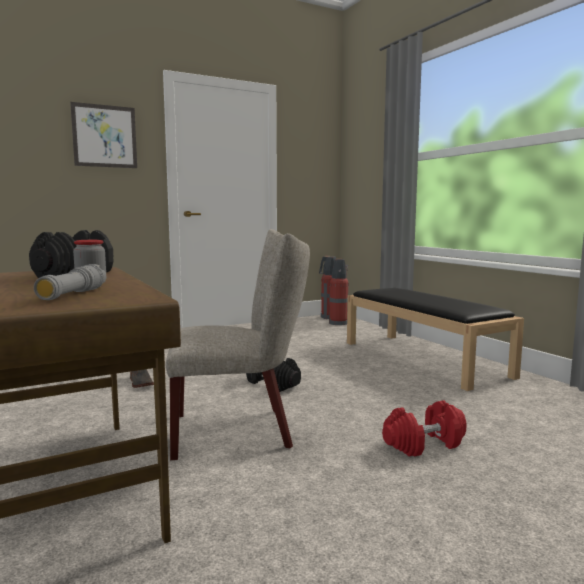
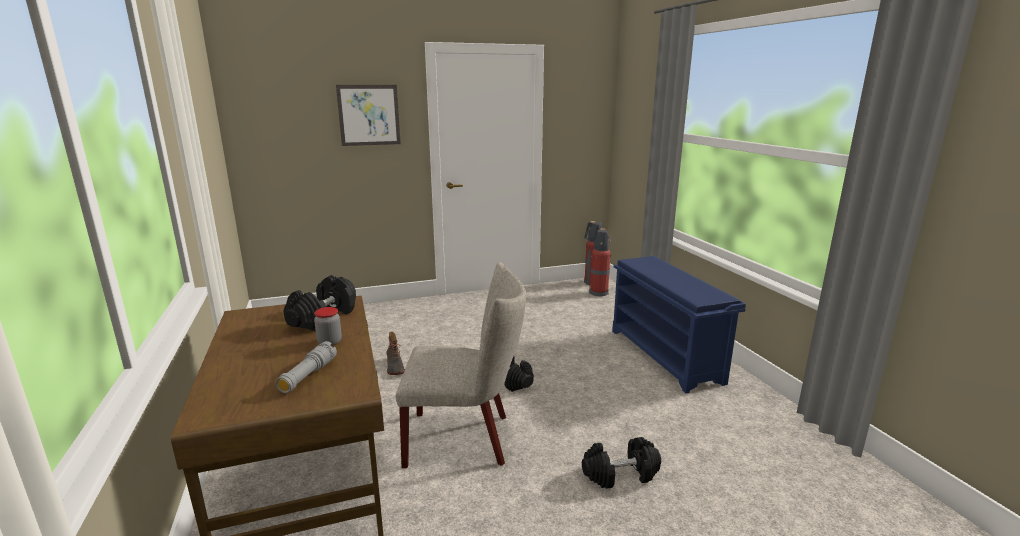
camera: 10 degrees right, 10 degrees up
black bench [347,288,524,391] -> blue shoe rack [612,256,746,393]
red dumbbell [382,400,467,457] -> black dumbbell [582,437,661,489]

